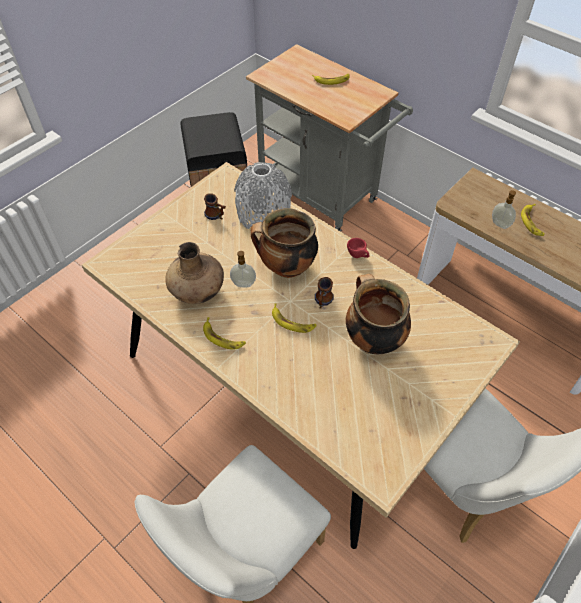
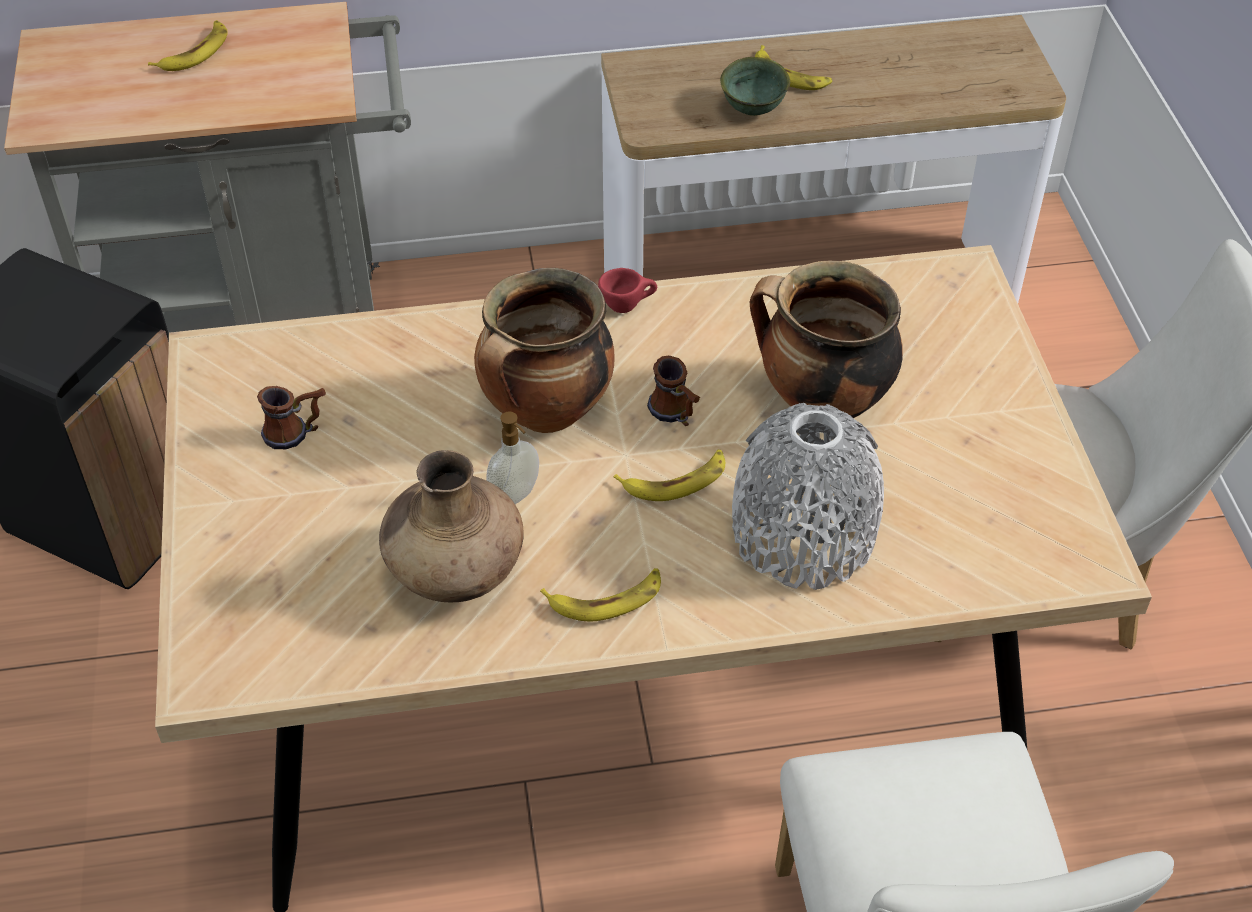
camera: 50 degrees left, 5 degrees down
grey vase [234,162,292,229] -> grey vase moved to [732,403,884,590]
soap dispenser [492,190,516,229] -> green bowl [720,57,790,116]

